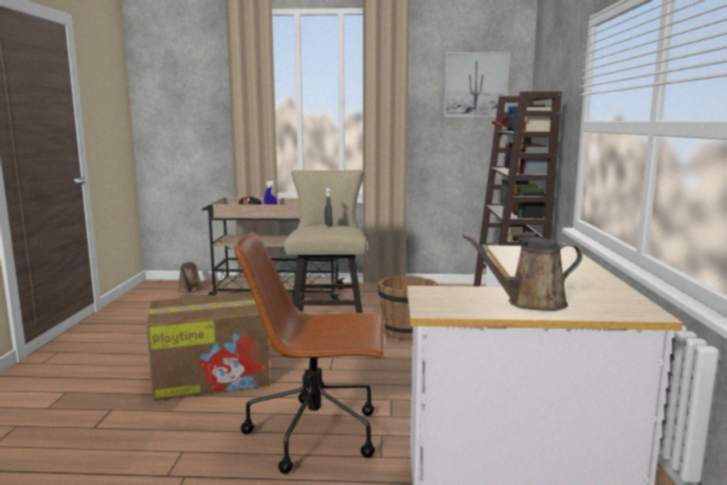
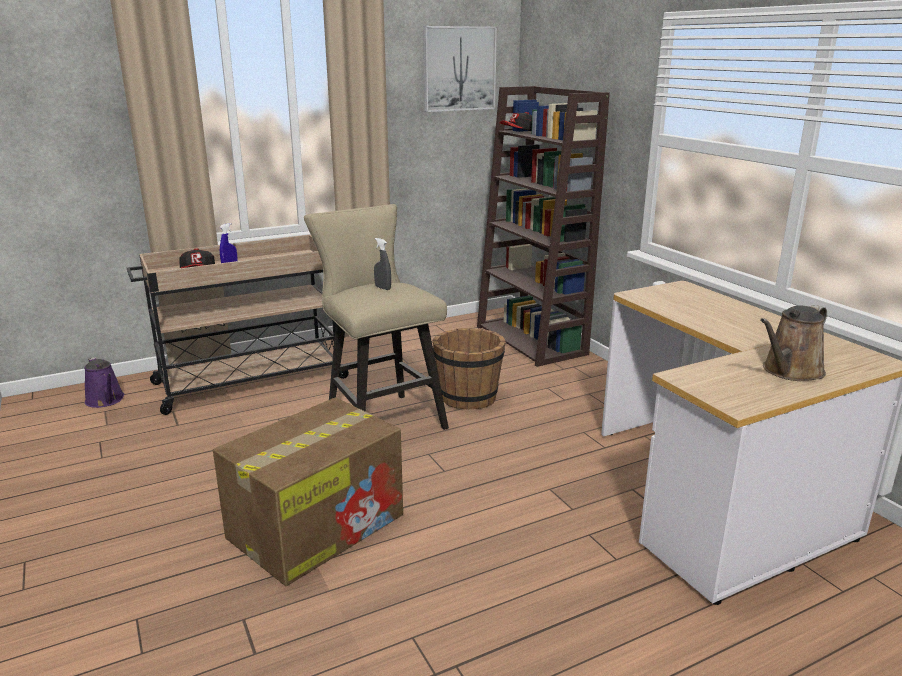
camera: 30 degrees left, 10 degrees up
brown watering can [178,262,203,293] -> purple watering can [84,357,124,408]
brown office chair [234,232,385,474] -> none

